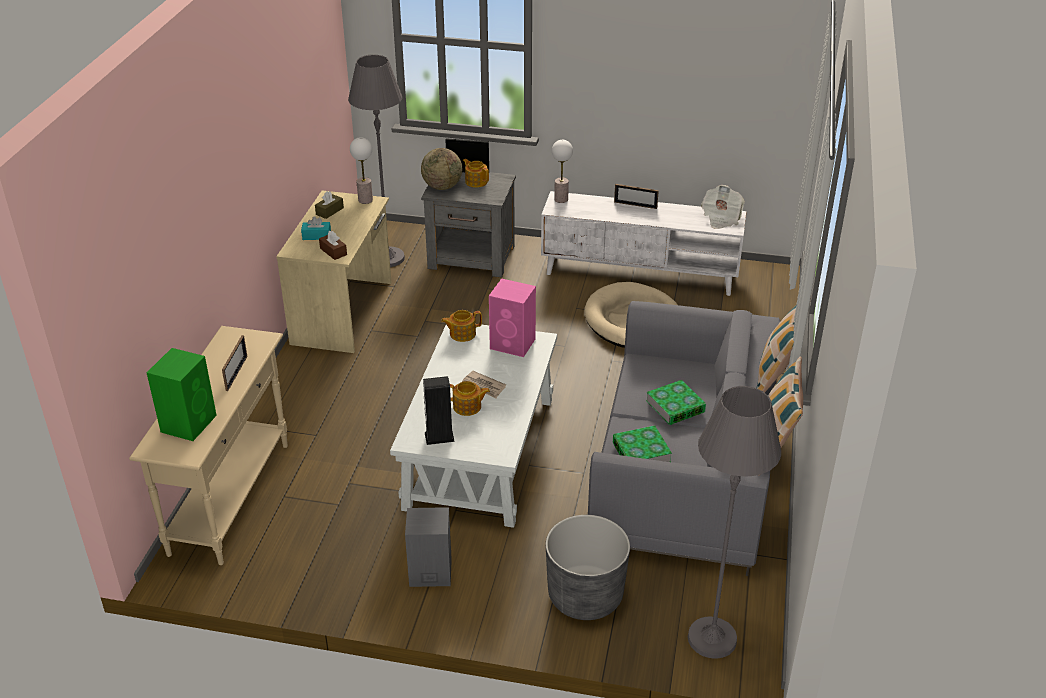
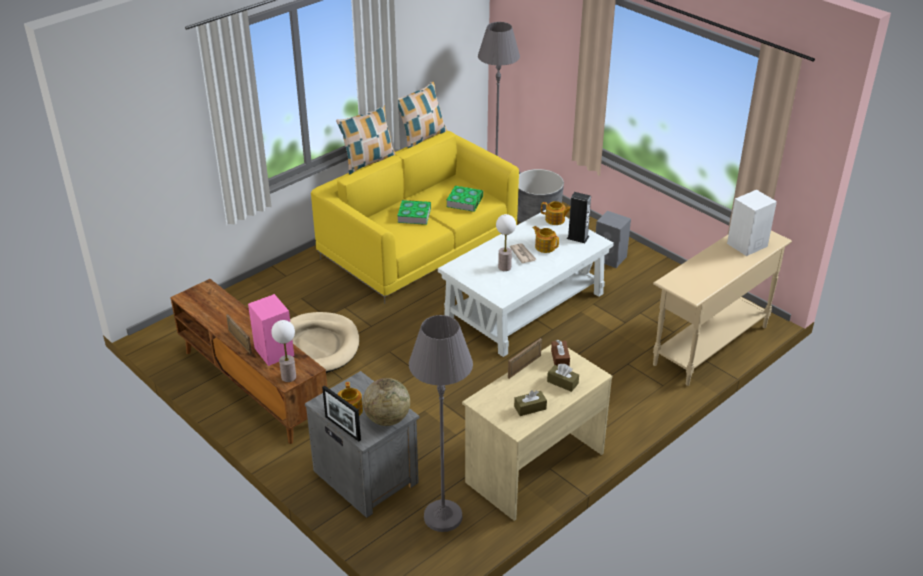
camera: 145 degrees left, 0 degrees up
green speaker [147,348,217,441] -> white speaker [727,190,777,256]
picture frame [222,335,248,391] -> picture frame moved to [508,338,542,379]
turquoise tissue box [301,216,331,240] -> brown tissue box [547,364,579,392]
table lamp [350,137,373,204] -> table lamp moved to [496,214,516,271]
teapot [441,310,482,342] -> teapot moved to [541,201,570,225]
pink speaker [489,278,536,357] -> pink speaker moved to [248,294,294,366]
white tv stand [541,191,747,296] -> brown tv stand [170,279,327,444]
grey sofa [588,301,780,576] -> yellow sofa [311,131,519,304]
newspaper [701,185,745,229] -> none

